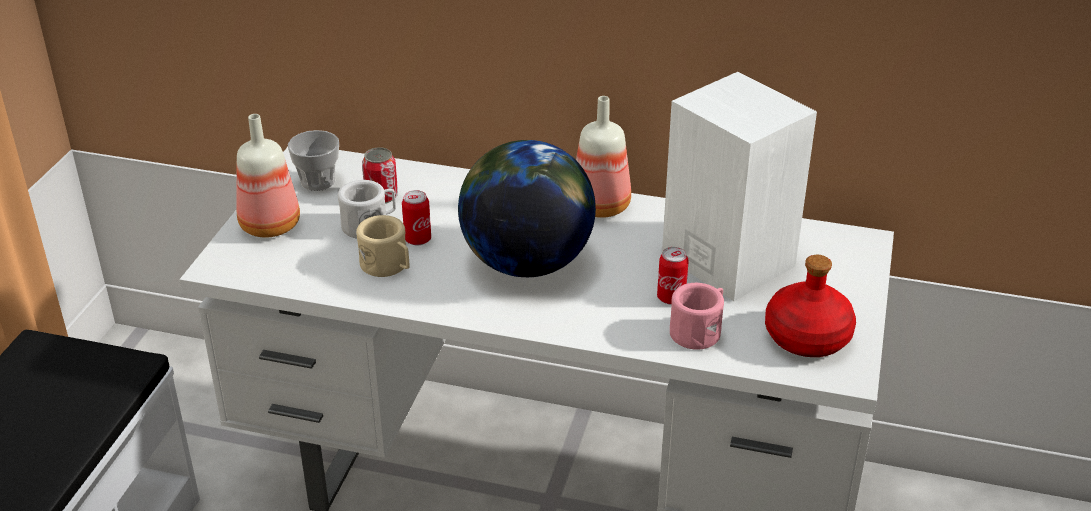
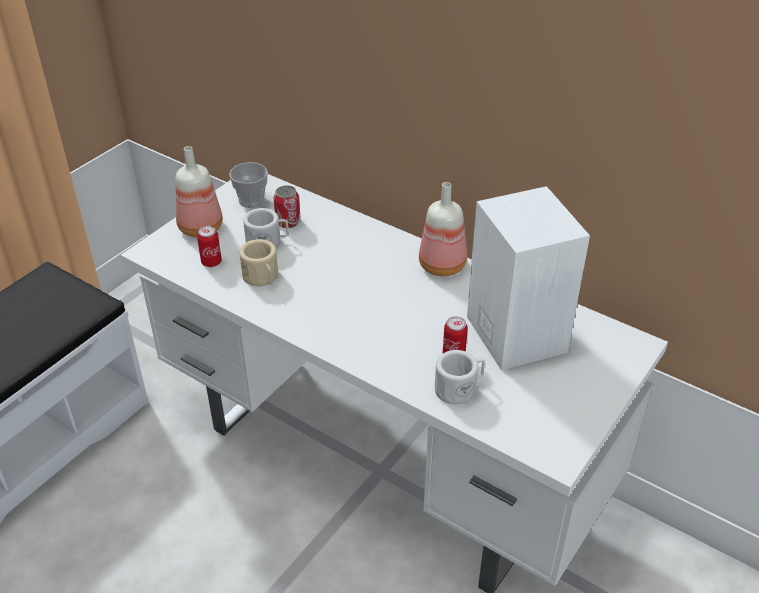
camera: 20 degrees right, 5 degrees up
can [402,190,431,246] -> can moved to [197,226,222,267]
globe [458,140,596,277] -> none
pink mug [670,283,724,350] -> white mug [435,350,485,405]
red bottle [765,255,856,357] -> none

